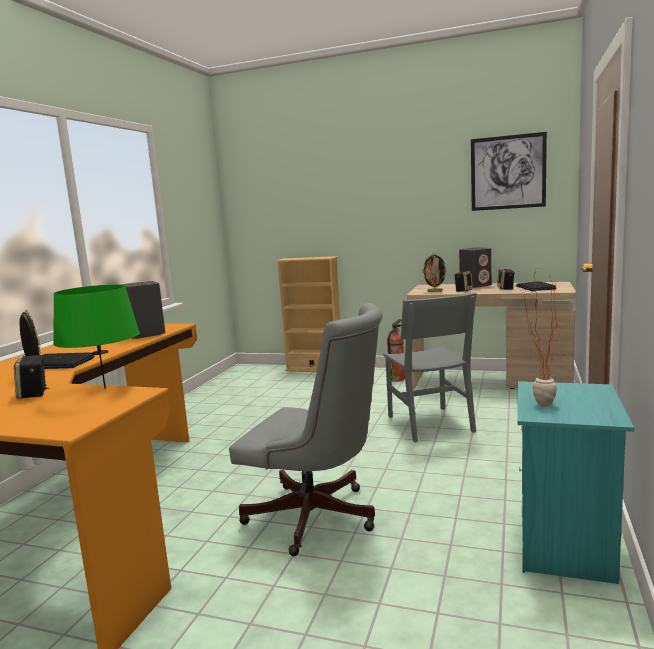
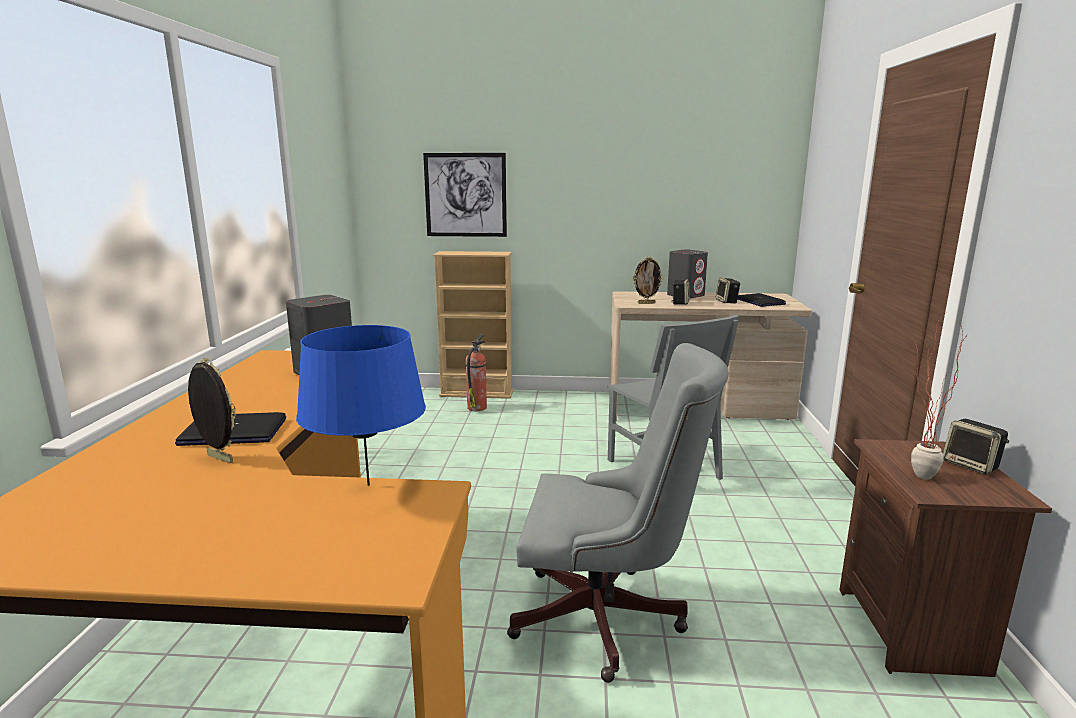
camera: 15 degrees left, 5 degrees up
speaker [14,355,50,399] -> speaker moved to [943,419,1009,475]
green table lamp [53,284,140,389] -> blue table lamp [296,325,426,486]
fire extinguisher [387,319,405,382] -> fire extinguisher moved to [466,334,487,411]
picture [471,132,547,211] -> picture moved to [423,153,507,237]
turquoise nightstand [517,381,634,584] -> brown nightstand [840,439,1052,677]

